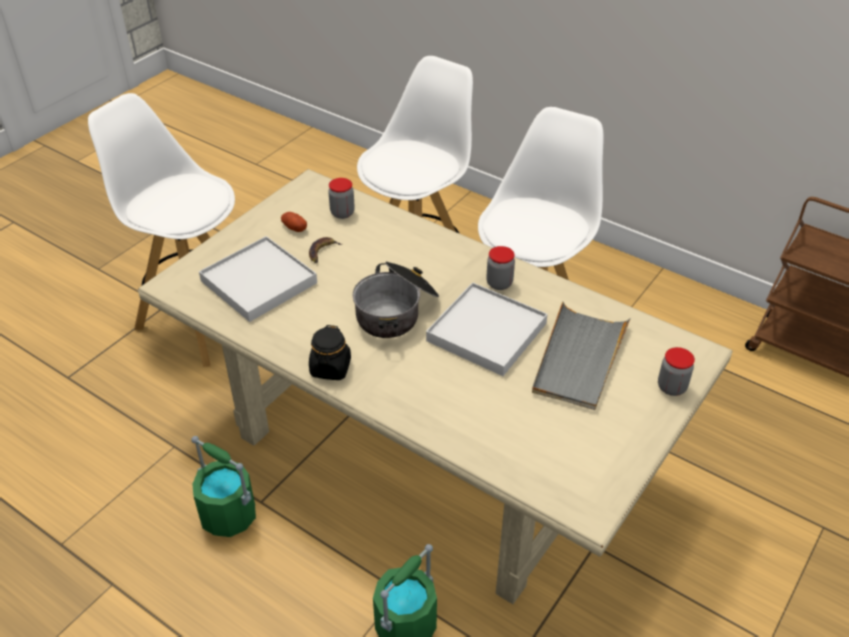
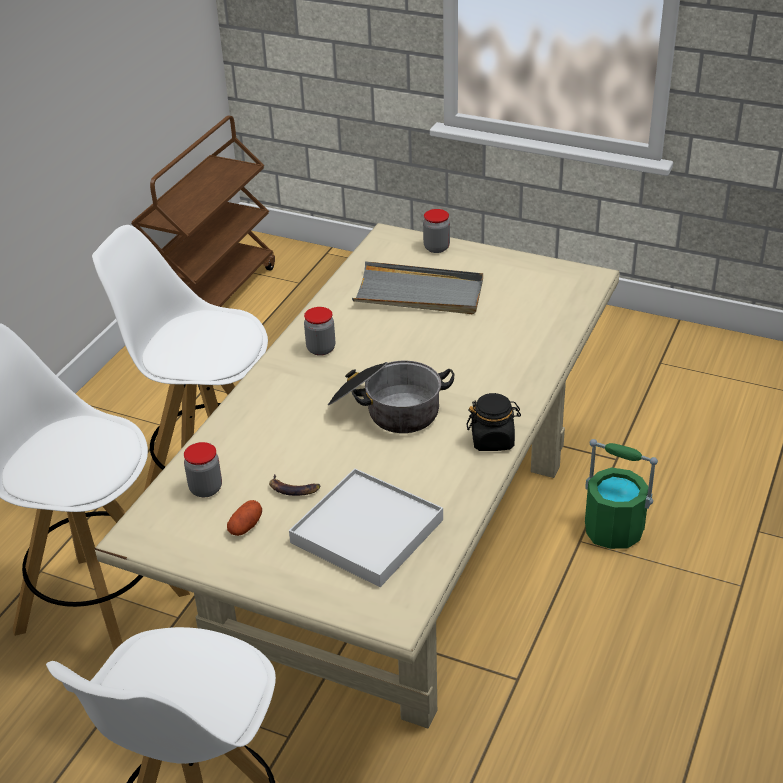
camera: 100 degrees left, 5 degrees down
green bucket [191,436,256,537] -> none
white tray [426,282,548,376] -> none

